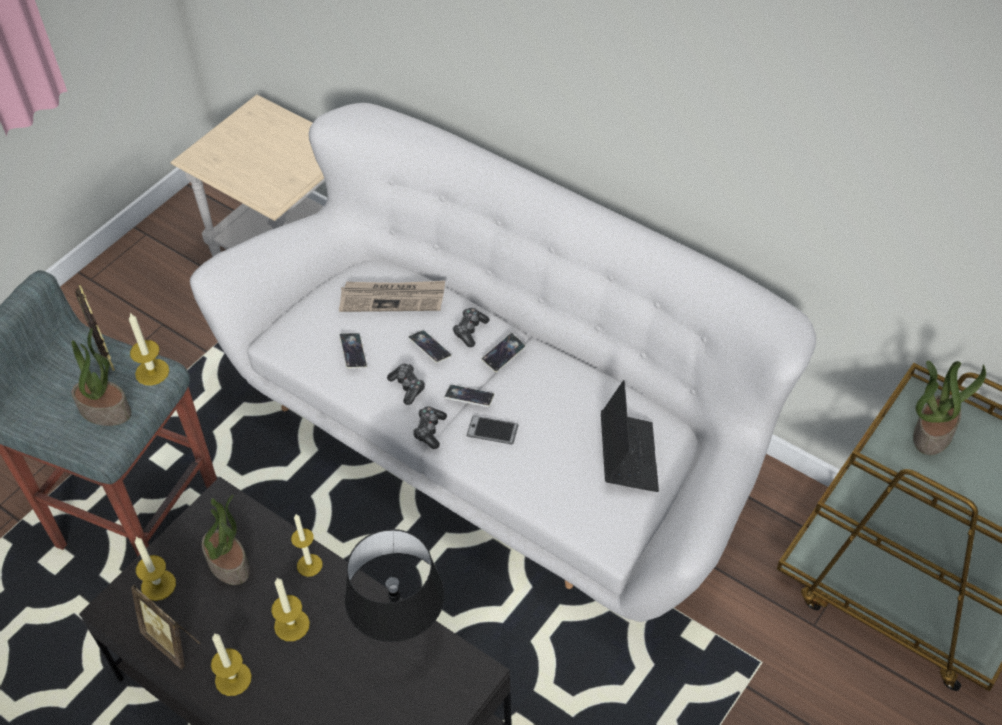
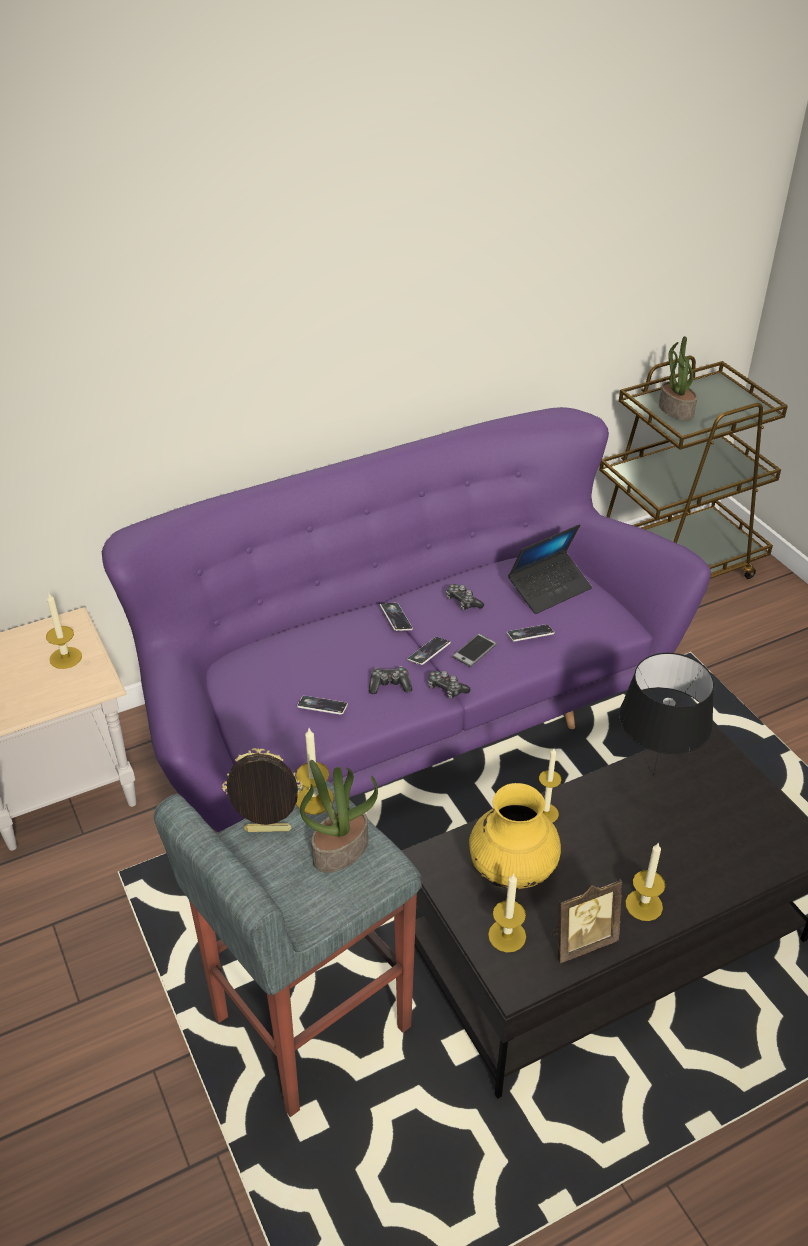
camera: 65 degrees left, 10 degrees down
white sofa [190,103,816,622] -> purple sofa [102,407,711,832]
potted plant [202,495,250,585] -> yellow vase [469,783,561,889]
candle [271,578,310,641] -> candle moved to [46,593,82,669]
newspaper [339,281,445,312] -> none
phone [408,330,452,363] -> phone moved to [507,624,555,641]
game controller [453,308,489,347] -> game controller moved to [446,584,484,610]
laptop [601,380,659,492] -> laptop turned 120 degrees clockwise [508,524,592,614]

